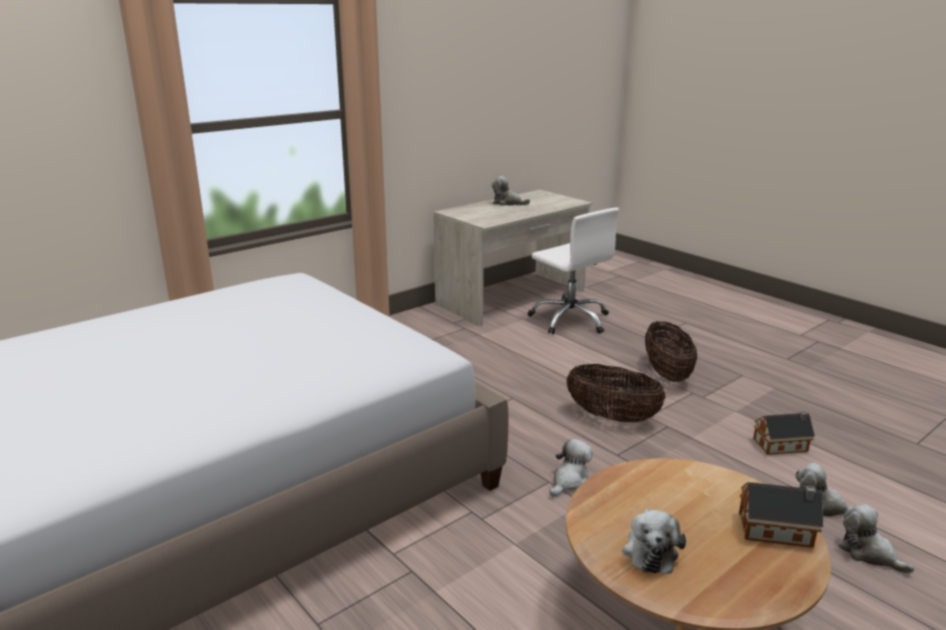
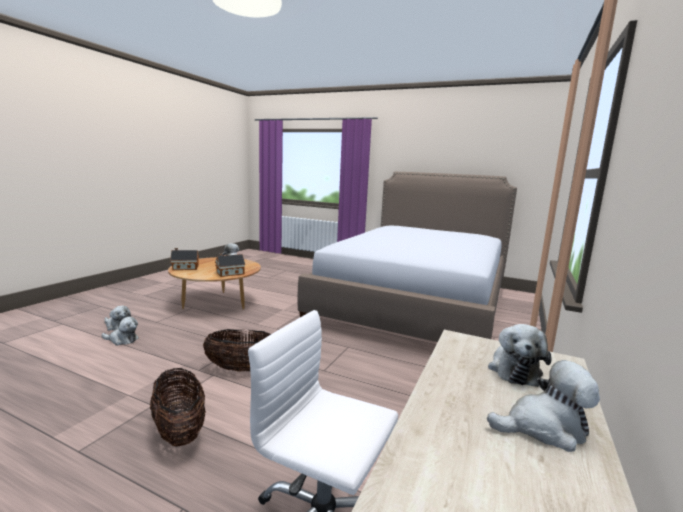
camera: 155 degrees right, 10 degrees down
plush toy [549,438,593,497] -> plush toy moved to [488,324,552,387]
toy house [753,411,815,455] -> toy house moved to [215,253,245,277]

